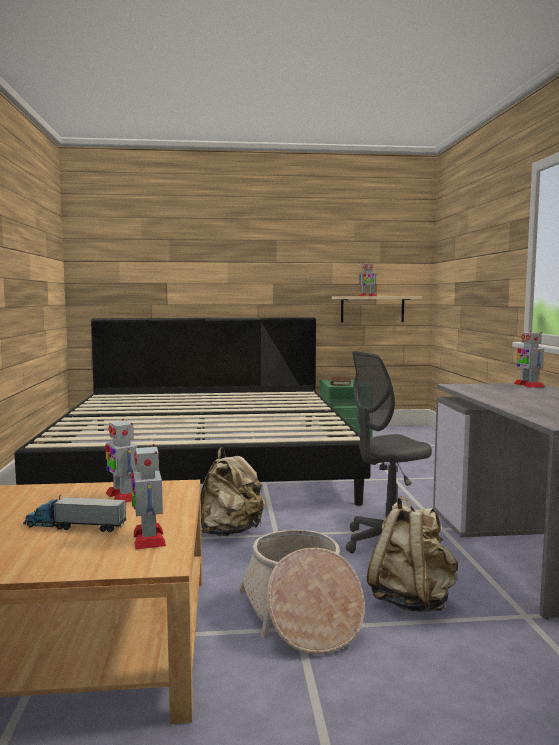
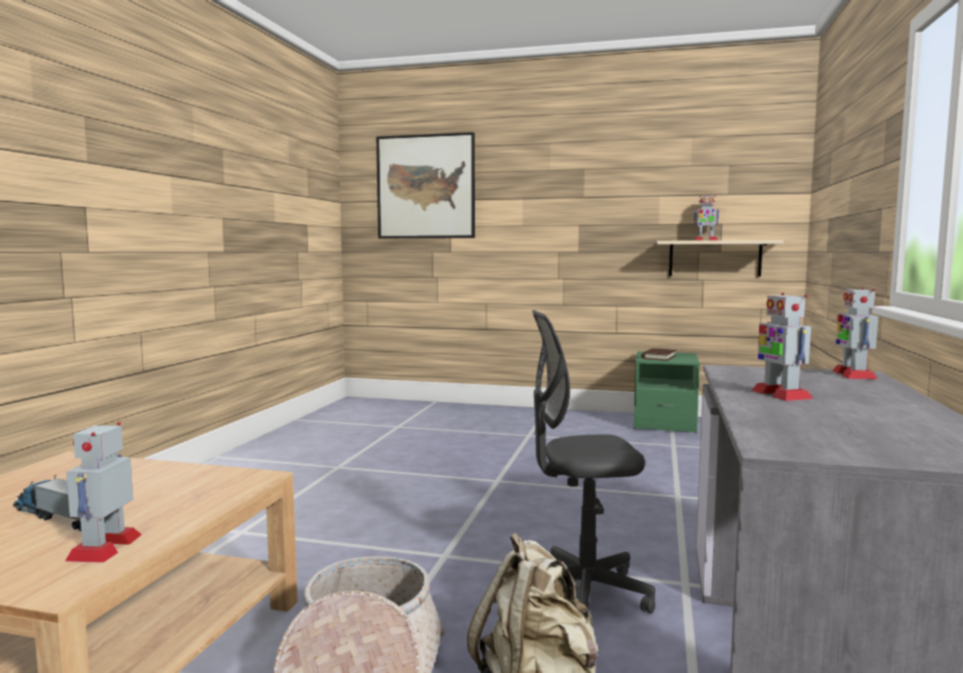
camera: 20 degrees right, 0 degrees up
bed [14,317,371,506] -> none
toy robot [105,419,138,503] -> toy robot moved to [752,293,813,401]
beige backpack [201,447,266,536] -> none
none -> picture [376,132,475,238]

